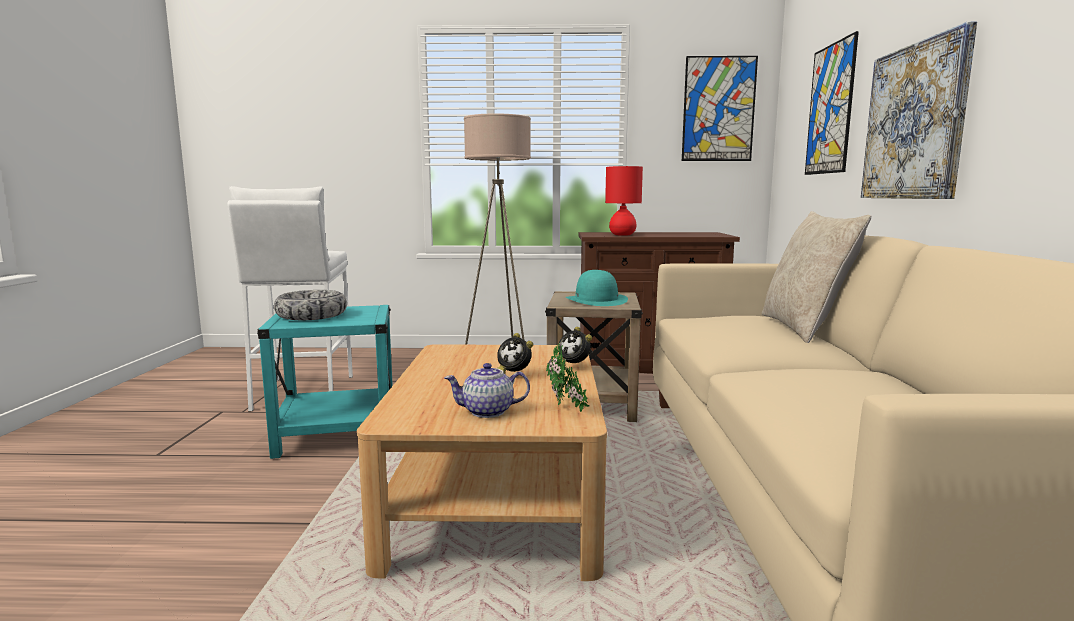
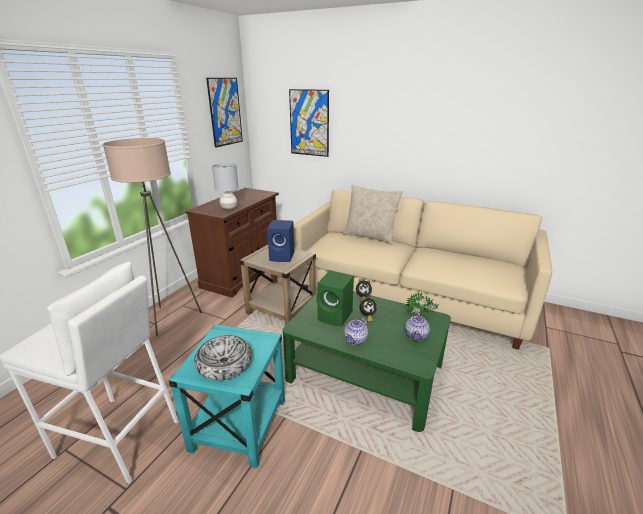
camera: 65 degrees left, 15 degrees up
beige coffee table [357,344,607,581] -> green coffee table [282,291,451,432]
turquoise hat [566,270,628,306] -> blue speaker [267,220,294,262]
red table lamp [605,166,643,236] -> grey table lamp [212,163,239,209]
picture [861,22,977,199] -> none
none -> green speaker [317,270,354,327]
none -> teapot [344,317,368,345]

